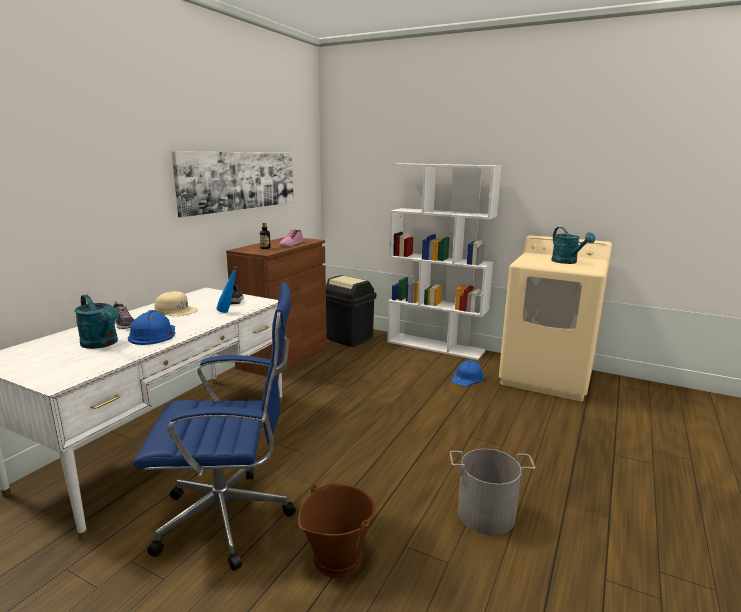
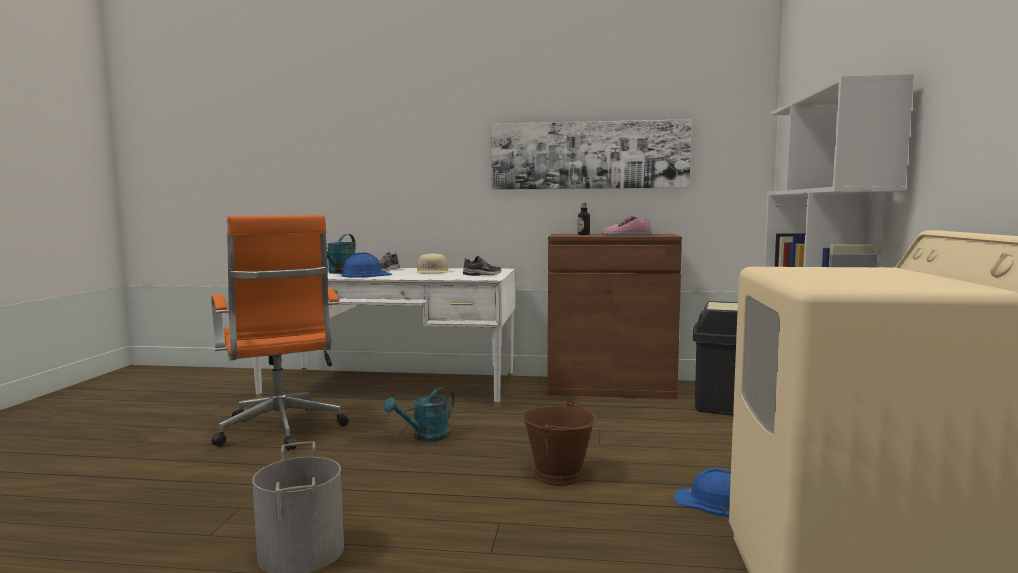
camera: 70 degrees right, 10 degrees down
blue office chair [133,282,296,571] -> orange office chair [211,215,349,451]
blue bottle [216,266,237,313] -> none
brown bucket [298,484,376,578] -> brown bucket moved to [522,399,597,486]
turquoise watering can [551,227,595,264] -> turquoise watering can moved to [384,387,455,442]

